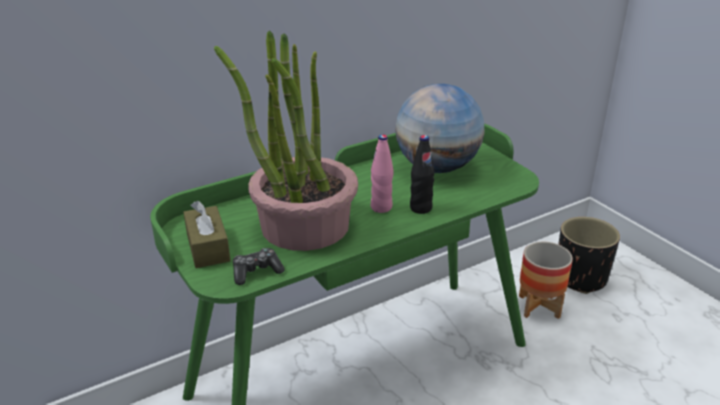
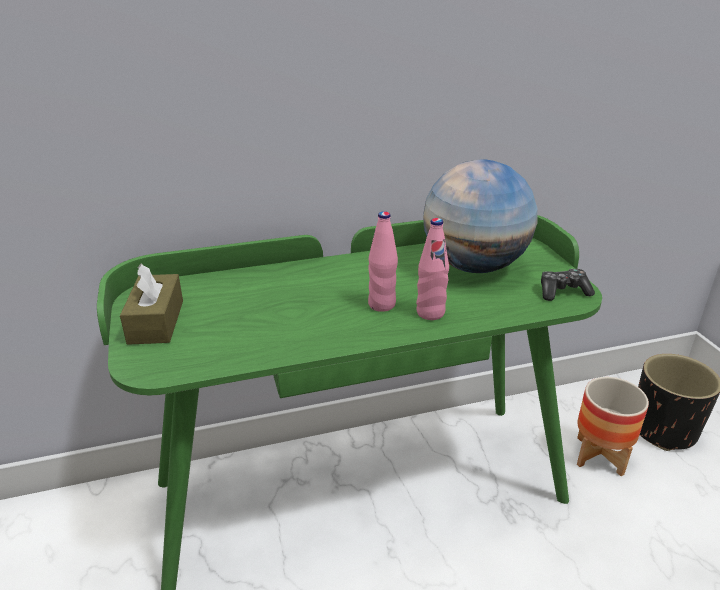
camera: 15 degrees right, 0 degrees up
potted plant [214,30,358,251] -> none
game controller [233,248,284,285] -> game controller moved to [541,269,595,301]
black bottle [410,135,435,214] -> pink bottle [416,218,449,320]

